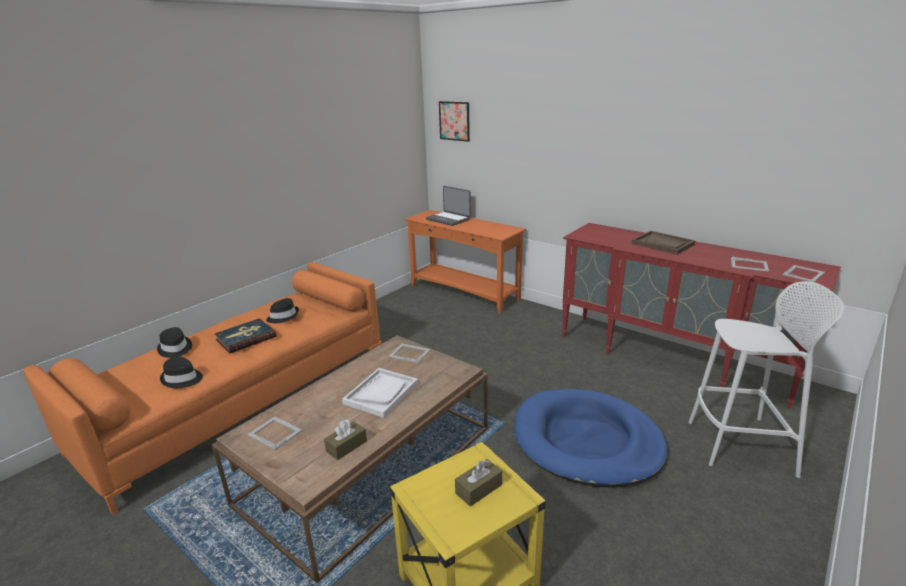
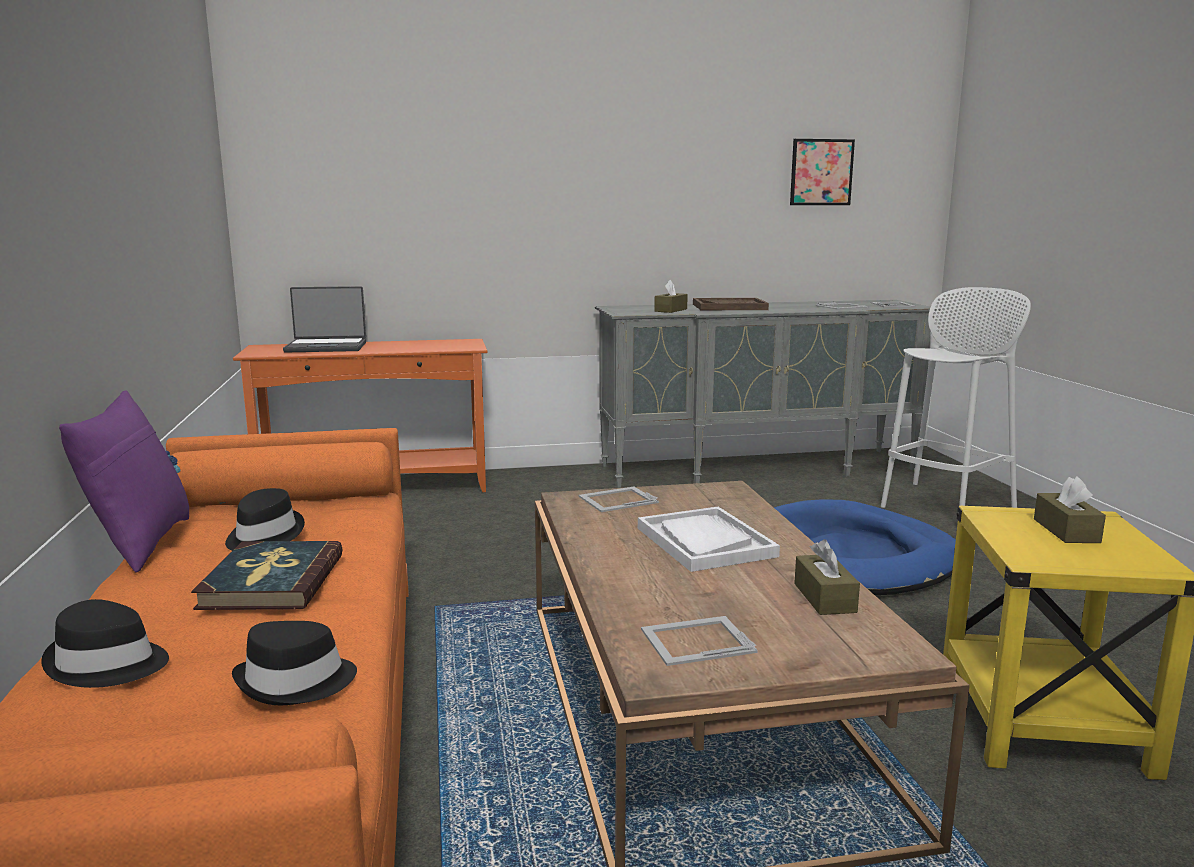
camera: 50 degrees left, 10 degrees down
picture [439,101,470,142] -> picture moved to [790,139,855,205]
red cabinet [562,223,841,409] -> grey cabinet [595,300,940,488]
none -> purple pillow [59,390,189,572]
none -> brown tissue box [654,280,688,313]

